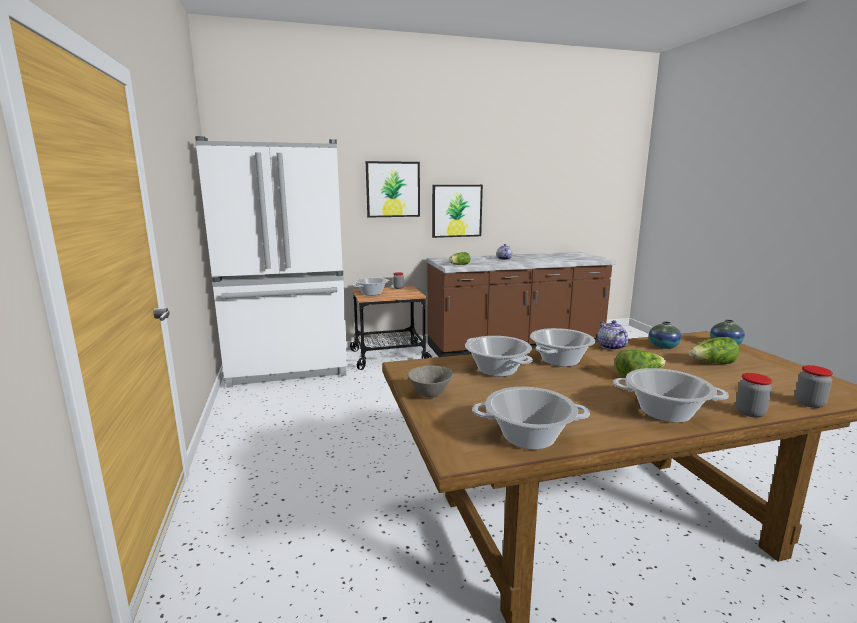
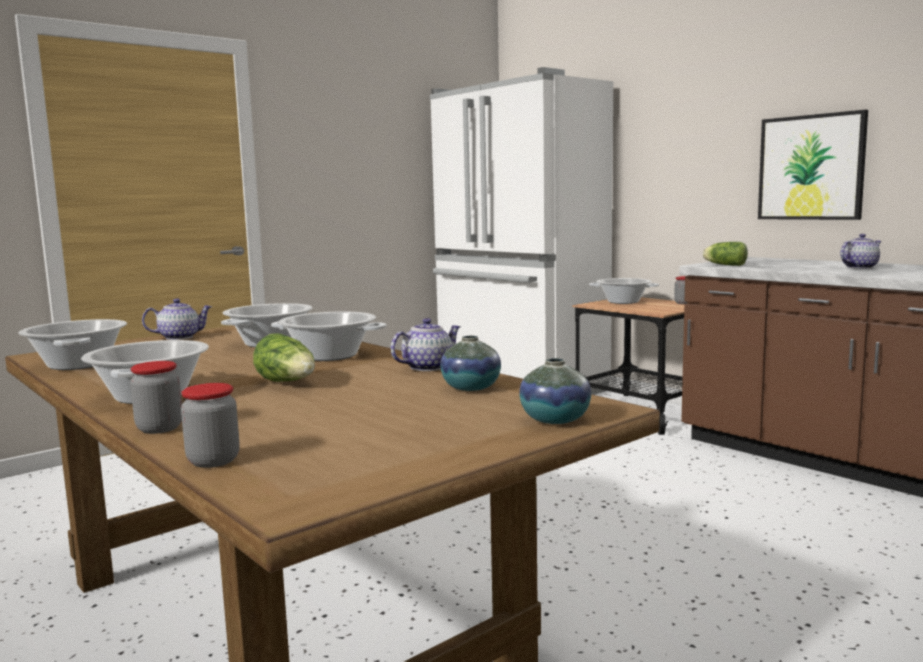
camera: 65 degrees right, 5 degrees down
picture [366,161,420,218] -> none
grey bowl [408,365,453,398] -> teapot [142,298,212,340]
lettuce [688,337,740,364] -> none

